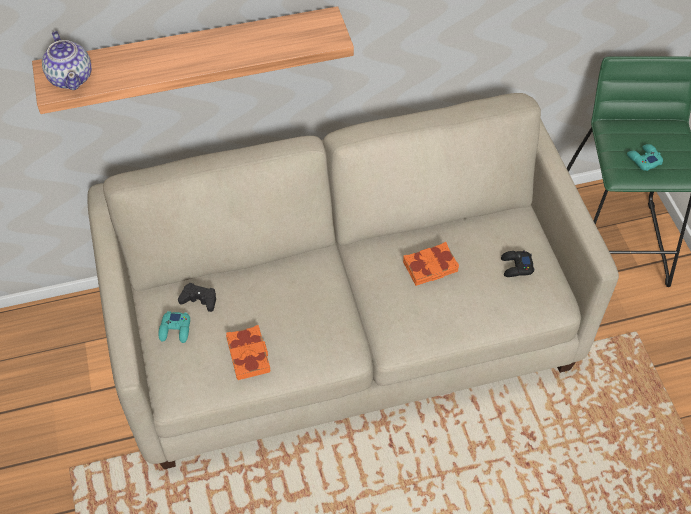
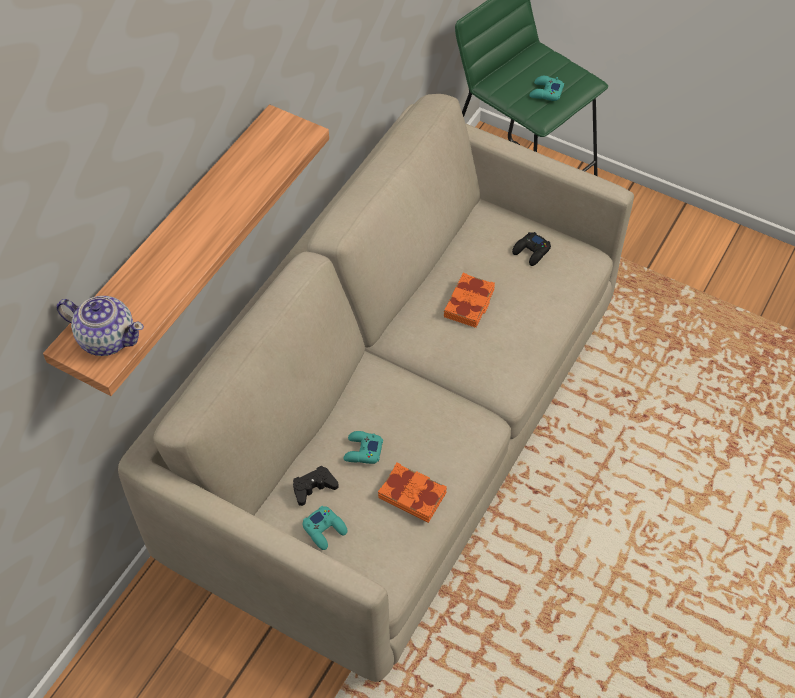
camera: 45 degrees left, 0 degrees up
none -> turquoise game controller [343,431,383,464]

